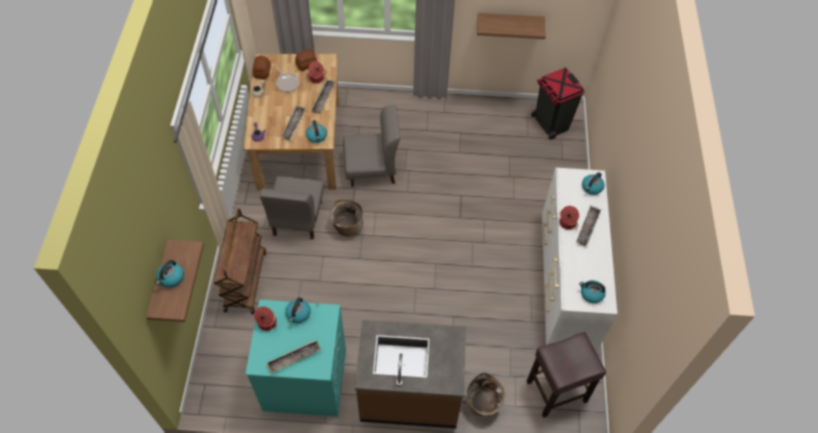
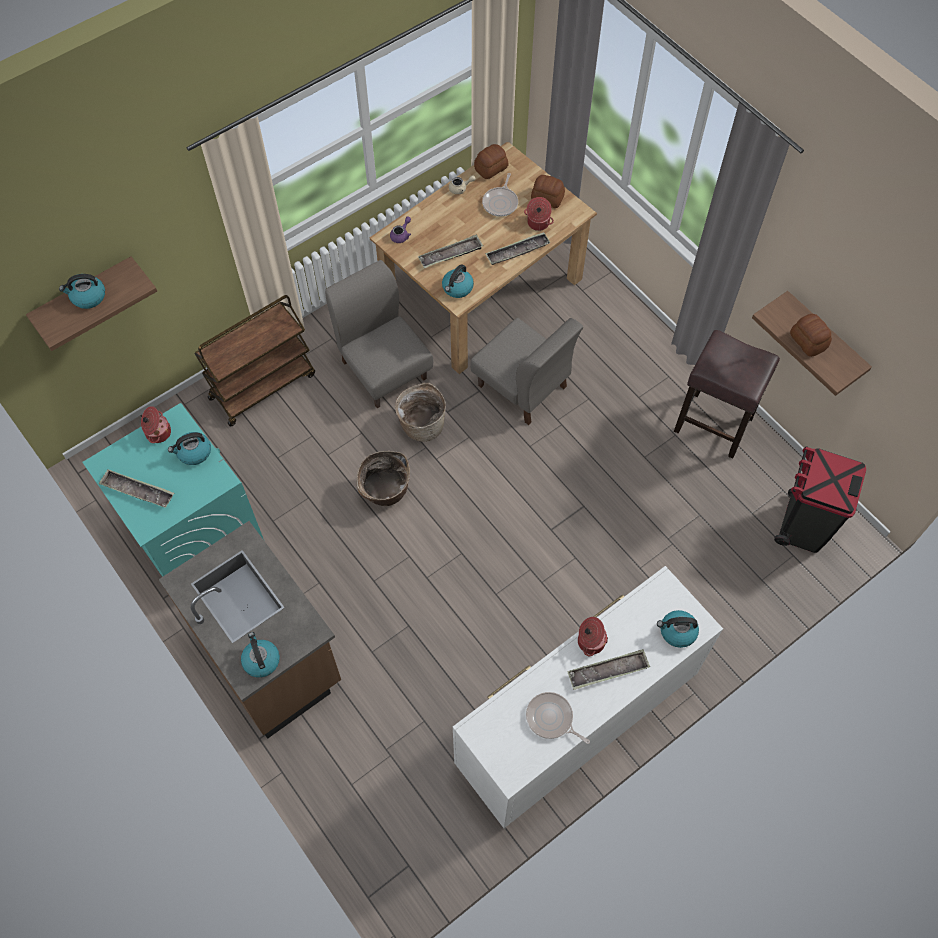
camera: 50 degrees right, 5 degrees up
grey chair [260,176,324,240] -> grey chair turned 90 degrees clockwise [325,260,433,408]
basket [466,372,506,417] -> basket moved to [356,451,410,506]
brown stool [527,332,606,418] -> brown stool moved to [674,330,780,459]
kettle [579,280,606,303] -> kettle moved to [241,632,280,677]
none -> frying pan [526,692,590,744]
none -> bread [790,314,832,357]

